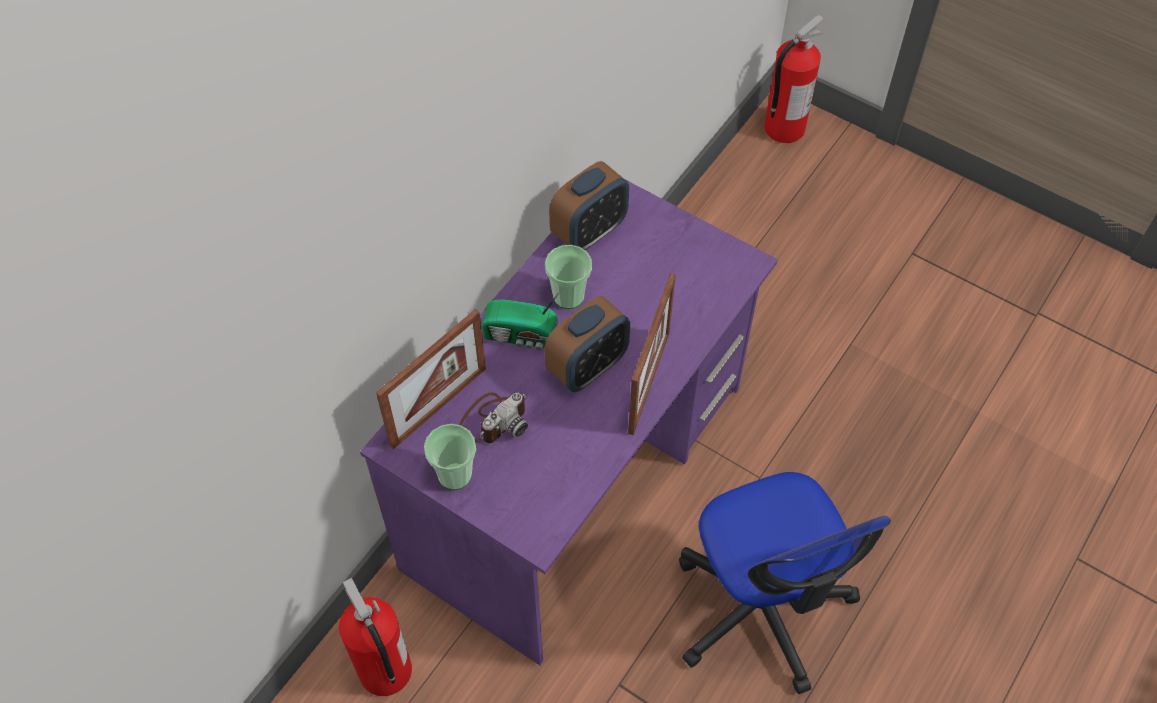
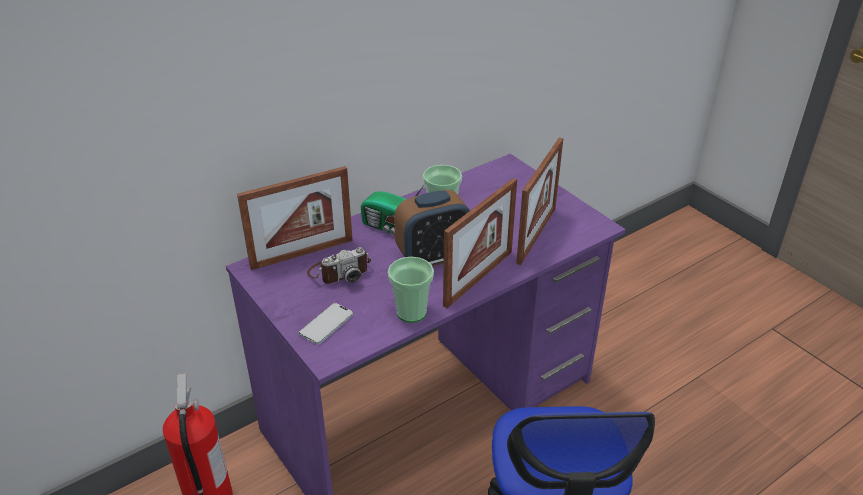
camera: 20 degrees right, 20 degrees down
cup [424,424,476,490] -> cup moved to [388,257,434,323]
alarm clock [549,161,629,250] -> none
fire extinguisher [764,14,824,143] -> none
none -> phone [299,303,354,345]
none -> picture frame [516,138,563,265]

